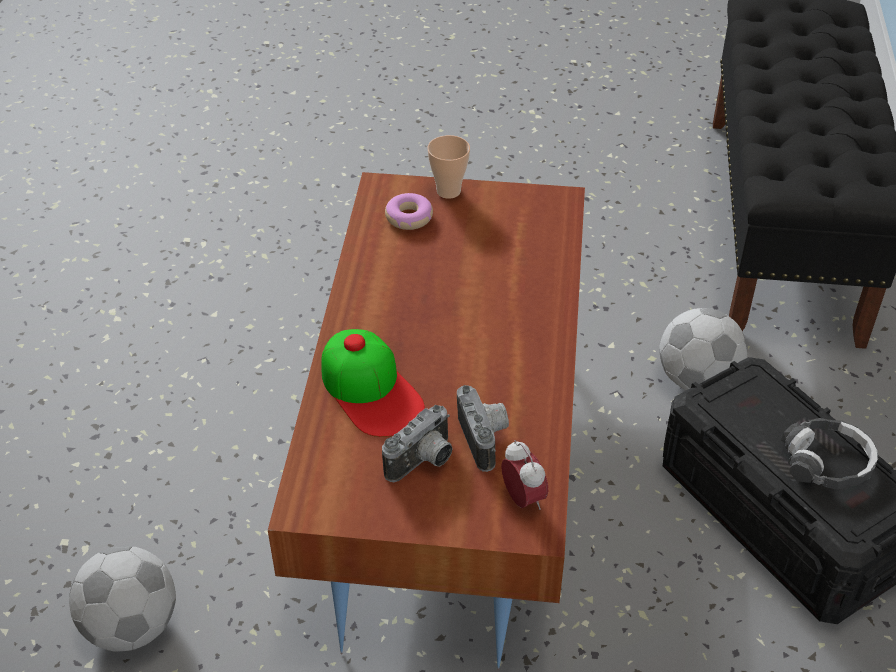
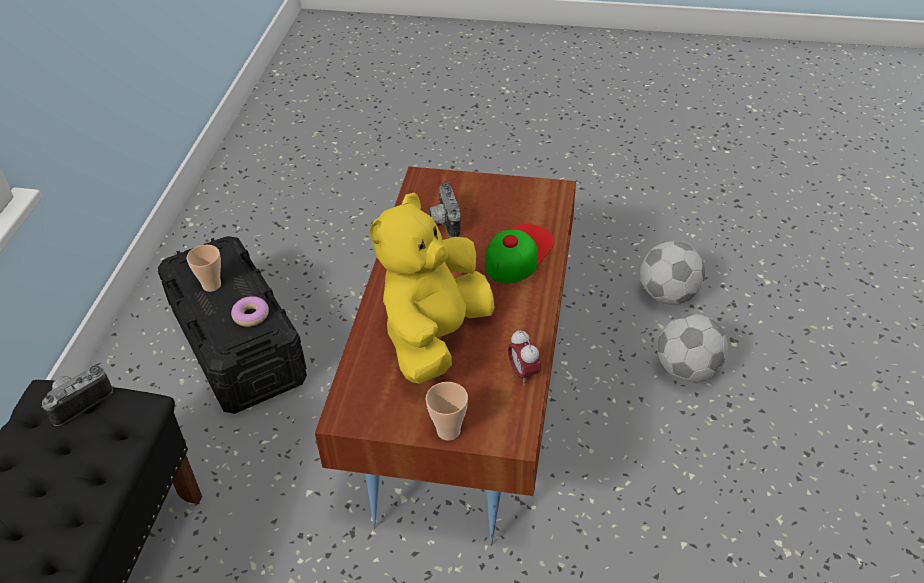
camera: 175 degrees left, 0 degrees up
cap [321,329,425,437] -> cap turned 60 degrees clockwise [485,224,554,283]
camera [382,405,453,482] -> camera moved to [41,365,113,426]
donut [385,193,433,230] -> donut moved to [231,296,269,327]
alarm clock [501,440,548,510] -> alarm clock moved to [508,329,541,386]
football [659,308,747,390] -> football moved to [658,313,728,382]
headphones [781,418,878,490] -> cup [186,245,221,292]
none -> yellow plush toy [370,193,495,384]

